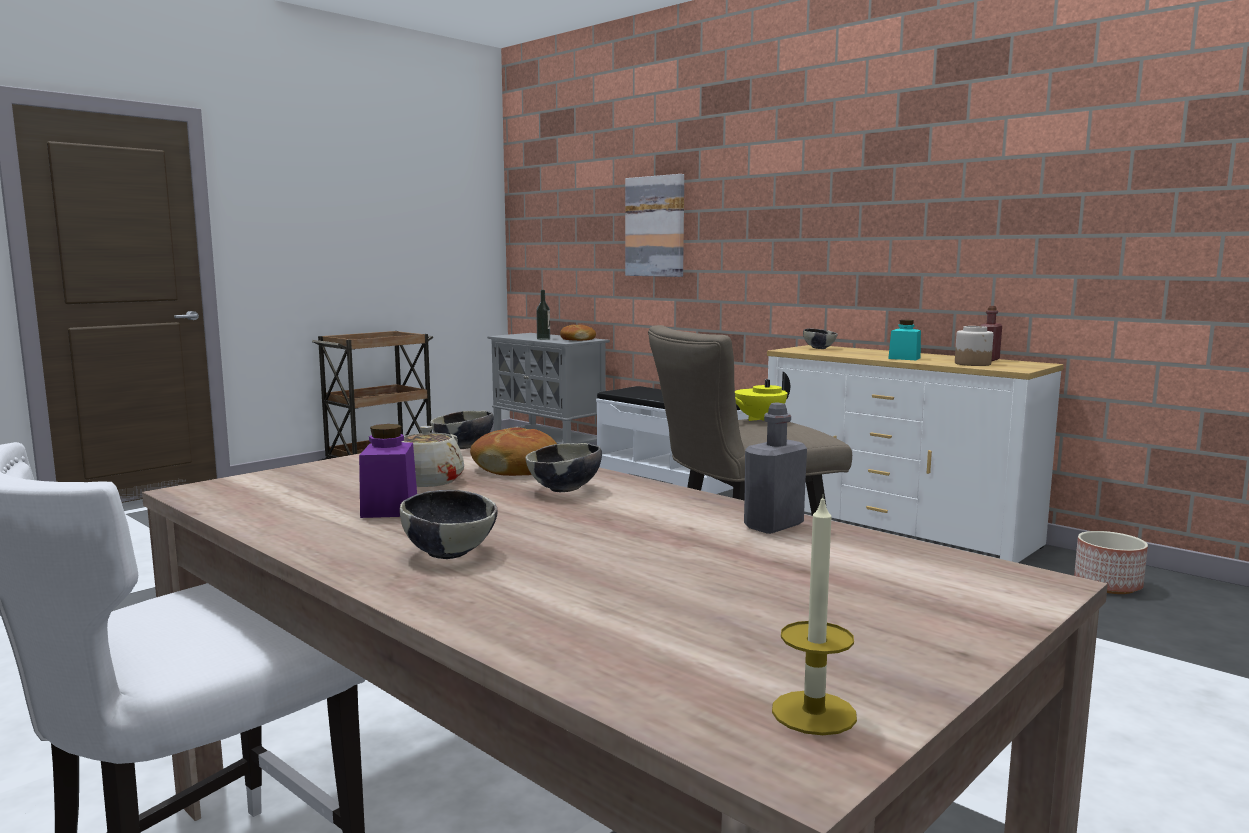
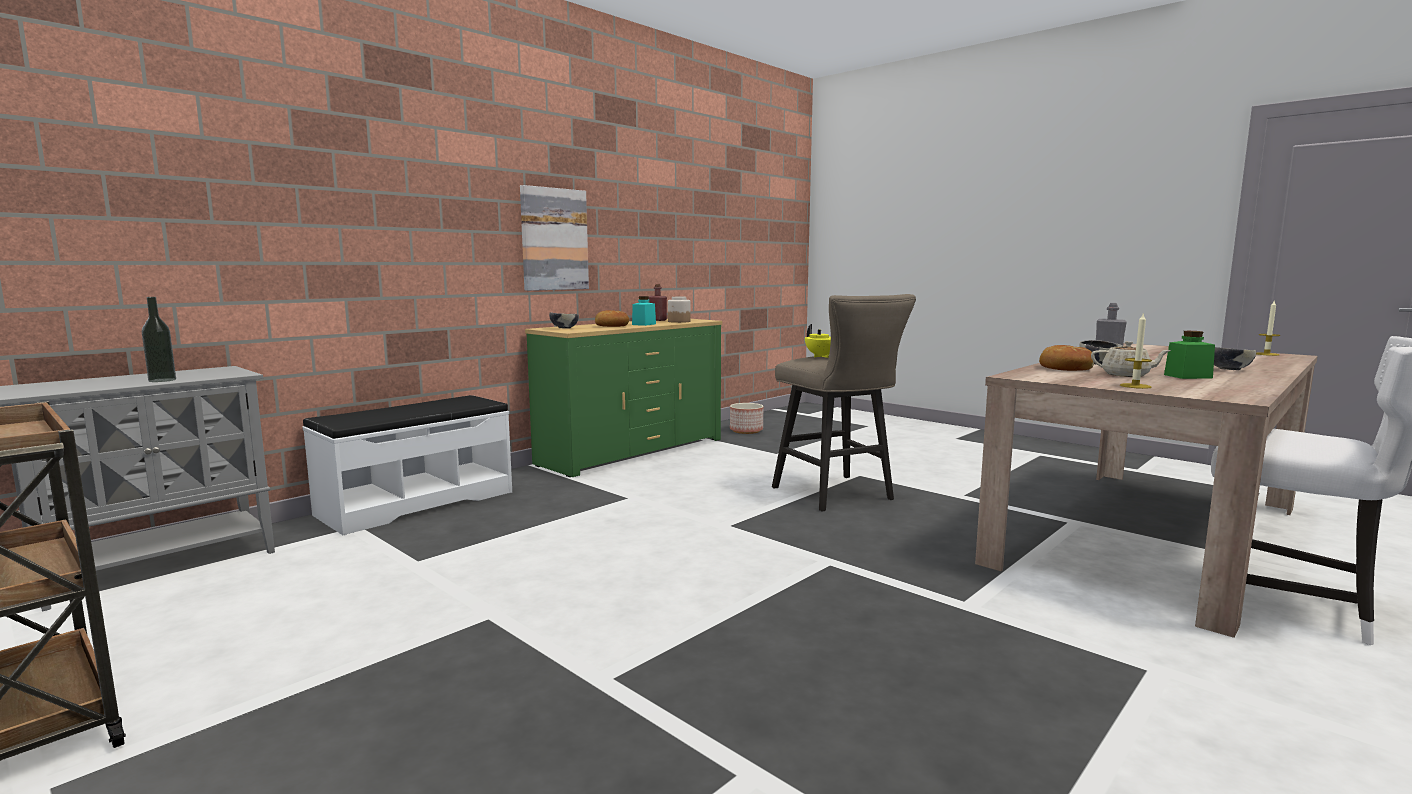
camera: 90 degrees left, 0 degrees up
purple jar [359,424,417,518] -> green jar [1164,331,1215,379]
bowl [430,411,494,449] -> none
bread [560,324,596,341] -> bread moved to [595,310,629,327]
picture [625,174,684,277] -> picture moved to [520,185,589,291]
white dresser [767,345,1064,563] -> green dresser [525,319,722,477]
none -> candle [1120,312,1152,389]

